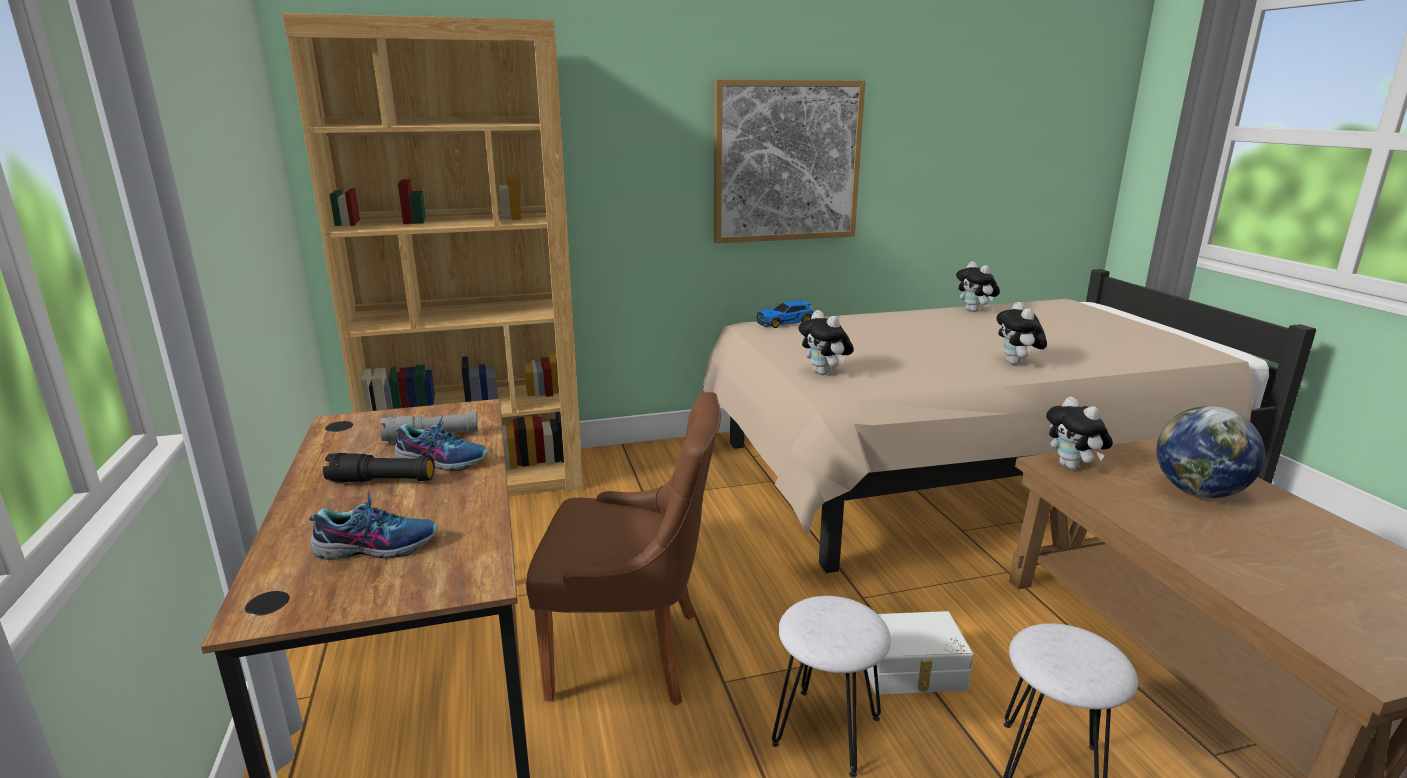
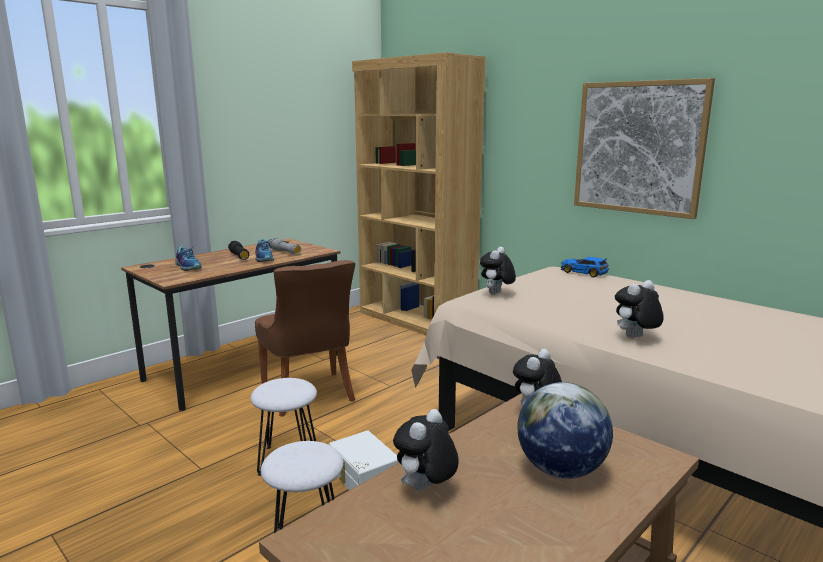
camera: 60 degrees right, 5 degrees down
plush toy [956,261,1000,312] -> plush toy moved to [393,409,459,491]

